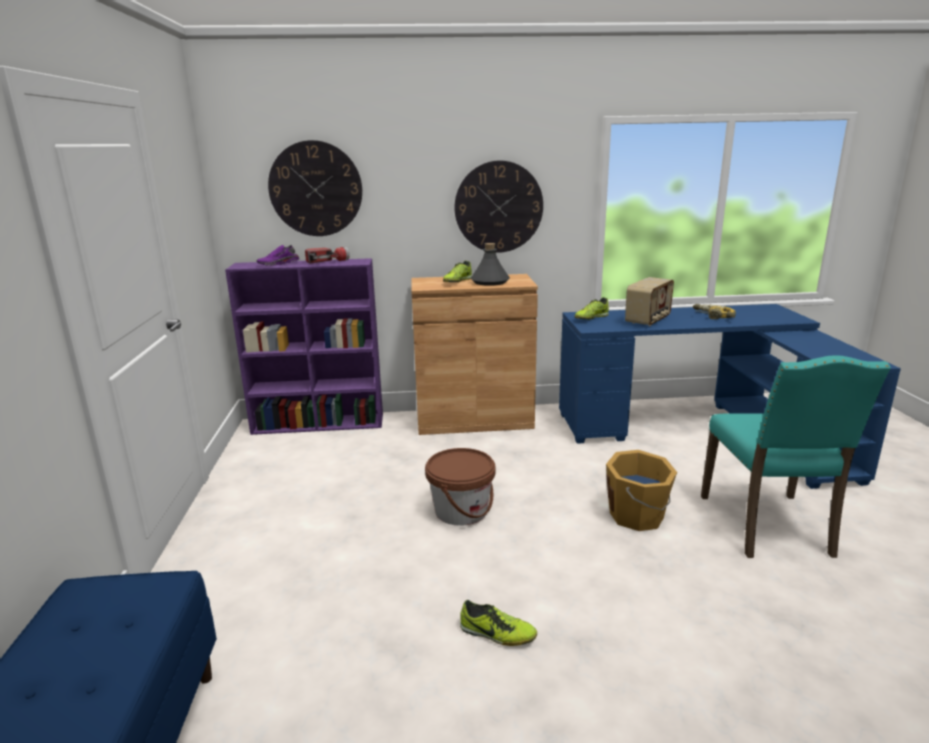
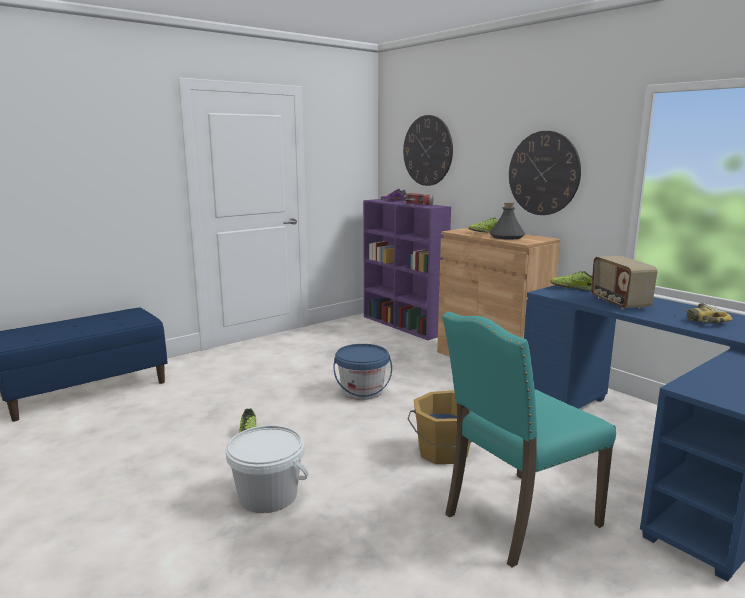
camera: 55 degrees right, 5 degrees down
brown bucket [425,448,496,526] -> blue bucket [334,344,392,400]
radio [625,277,674,326] -> radio turned 75 degrees clockwise [591,256,657,310]
none -> white bucket [226,425,308,513]

